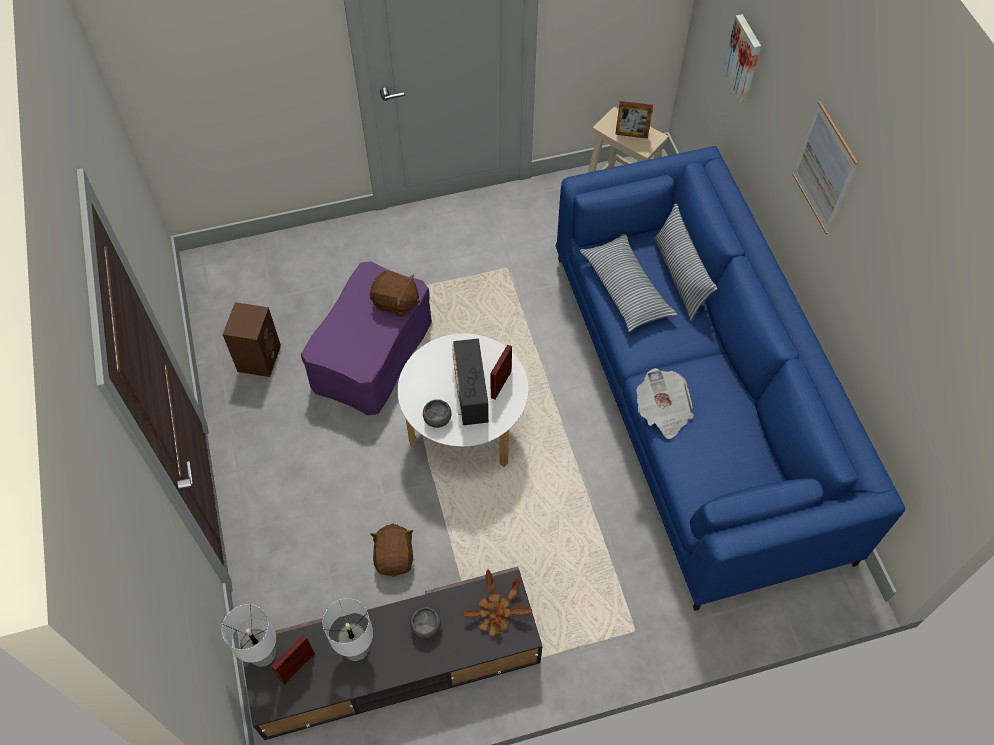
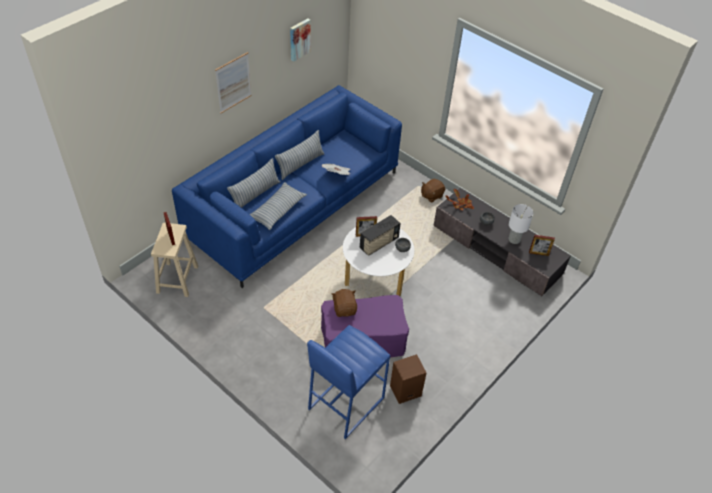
camera: 125 degrees left, 10 degrees down
white table lamp [222,604,276,667] -> none
brown plush toy [370,523,413,577] -> brown plush toy moved to [421,179,445,203]
picture [723,14,761,102] -> picture moved to [290,19,311,62]
none -> pillow [275,130,324,180]
none -> blue stool [307,325,390,439]

